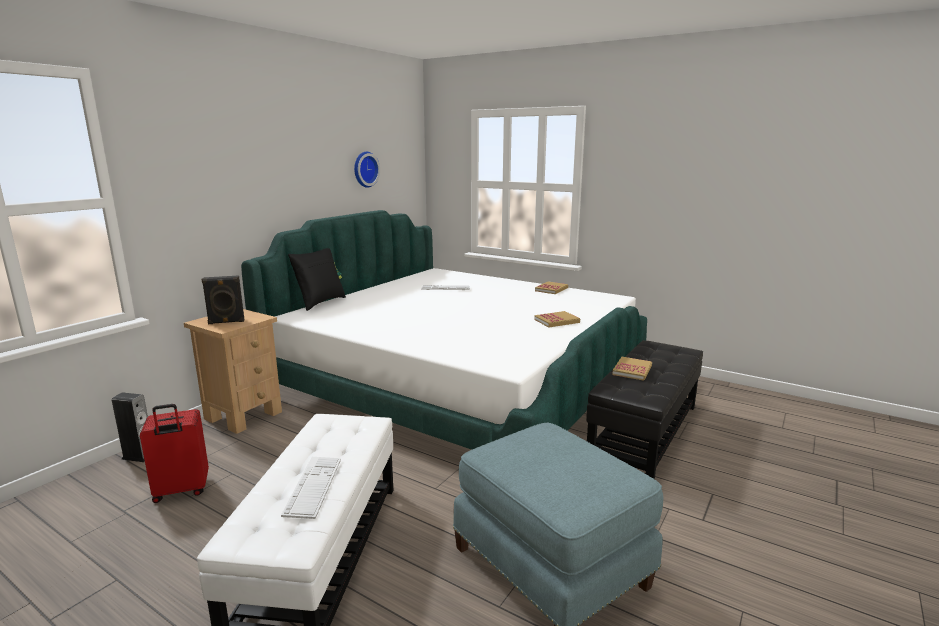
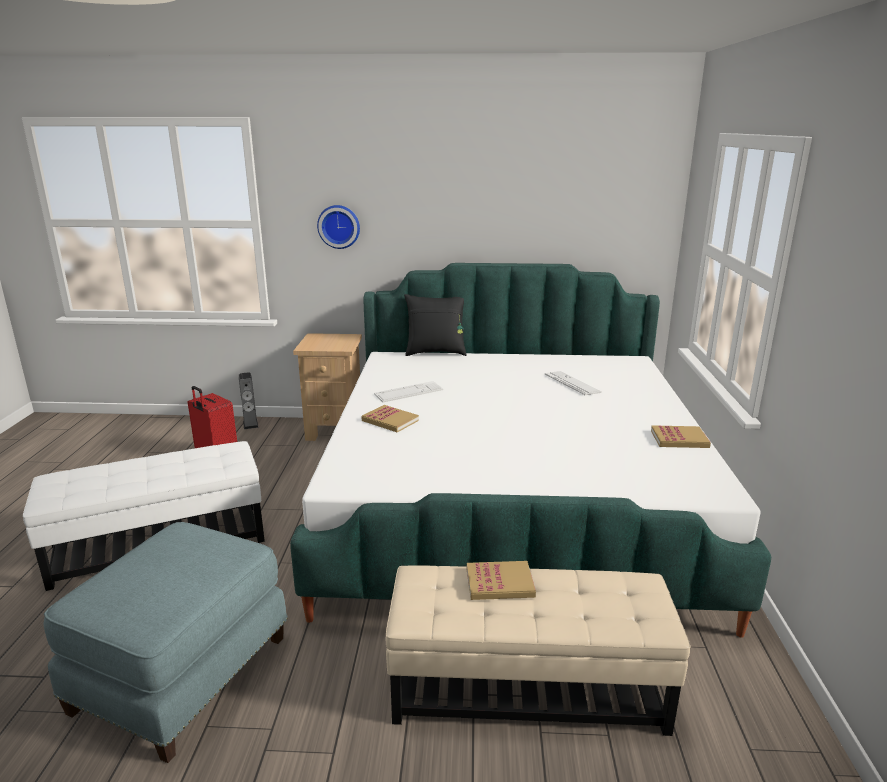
camera: 60 degrees right, 5 degrees up
black speaker [202,275,244,324] -> none
keyboard [281,457,341,519] -> keyboard moved to [374,381,443,402]
wall clock [354,151,380,188] -> wall clock moved to [317,205,360,249]
book [534,311,580,327] -> book moved to [362,405,419,432]
black ottoman [586,340,703,479] -> beige ottoman [386,565,690,736]

